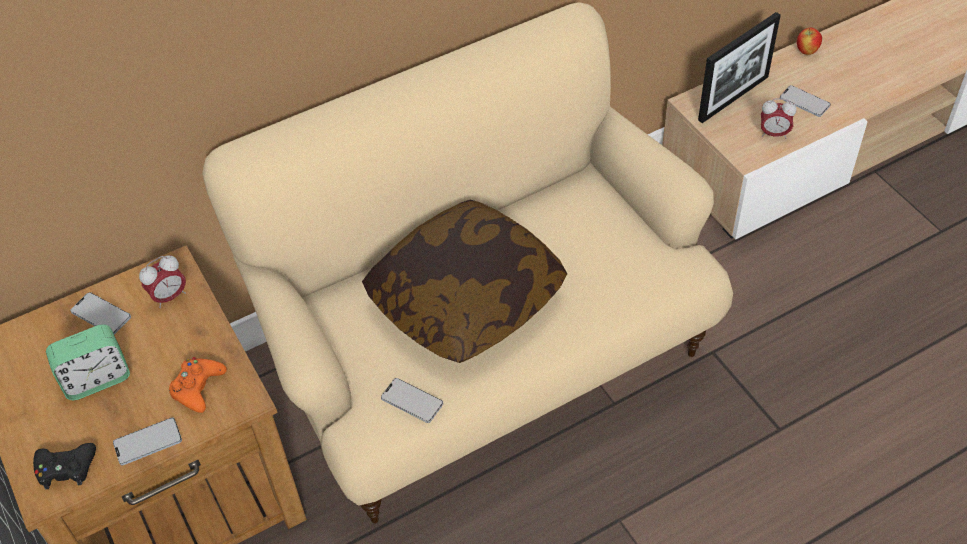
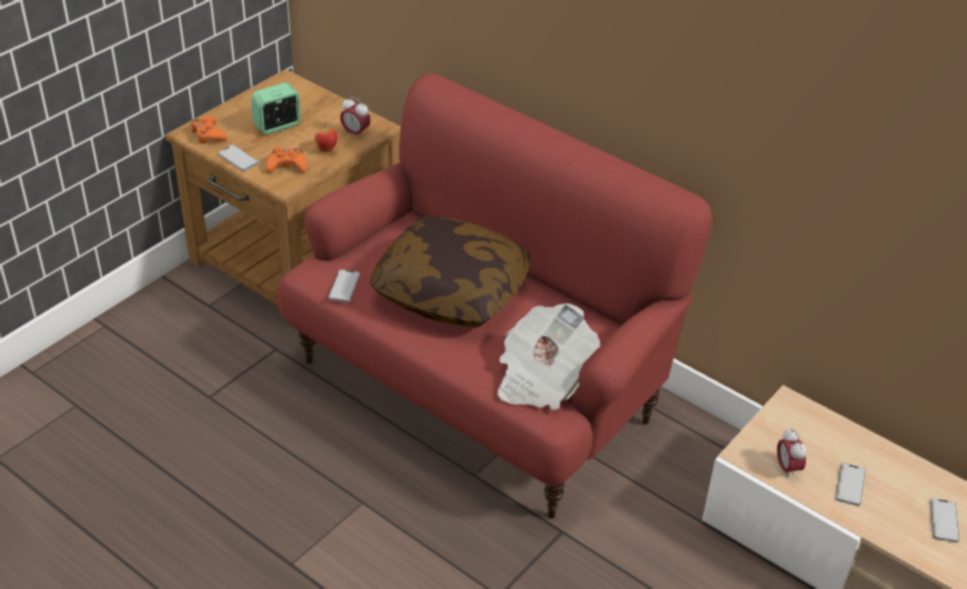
camera: 65 degrees right, 10 degrees down
black game controller [33,443,96,490] -> orange game controller [191,116,227,144]
alarm clock [46,324,130,400] -> alarm clock turned 105 degrees clockwise [251,83,301,134]
phone [70,292,131,335] -> phone moved to [930,498,960,543]
beige sofa [202,2,733,523] -> red sofa [277,73,712,519]
picture frame [698,12,781,123] -> none
apple [797,27,822,55] -> apple moved to [315,125,338,152]
none -> newspaper [497,303,600,410]

